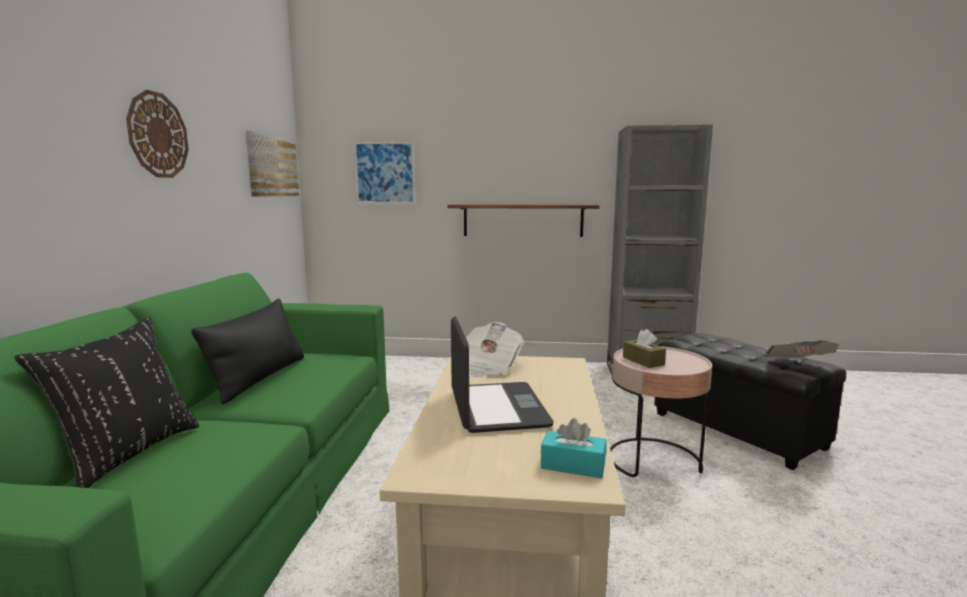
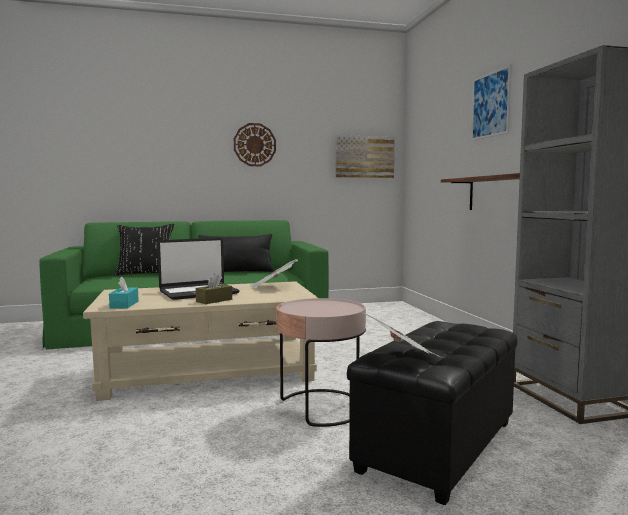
camera: 70 degrees right, 5 degrees down
picture [354,141,415,204] -> picture moved to [471,64,512,141]
brown tissue box [623,329,666,368] -> brown tissue box moved to [196,273,232,304]

